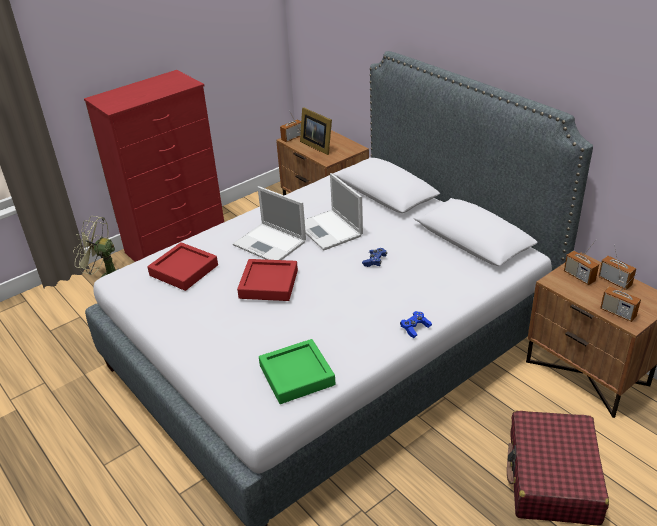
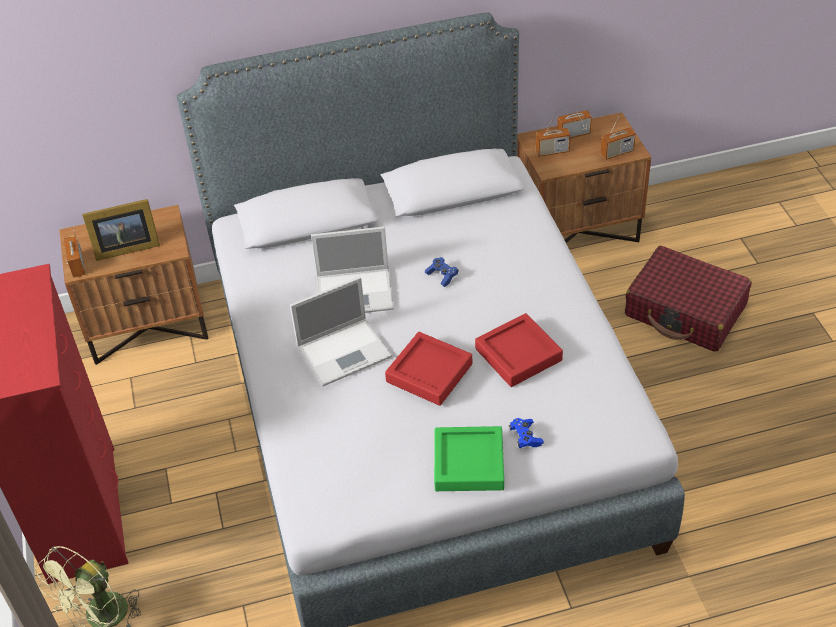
camera: 65 degrees left, 10 degrees up
red tray [147,242,218,291] -> red tray moved to [475,313,563,387]
green tray [259,339,335,404] -> green tray moved to [434,426,504,491]
blue game controller [400,311,432,338] -> blue game controller moved to [509,418,544,448]

